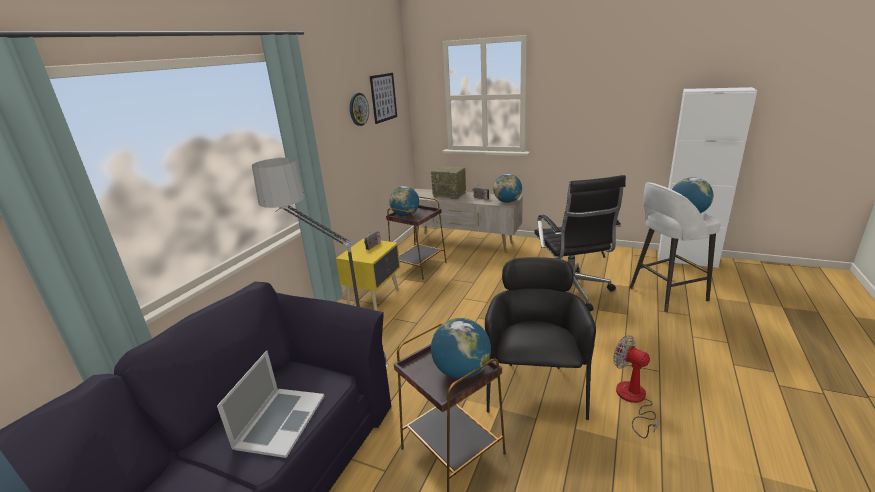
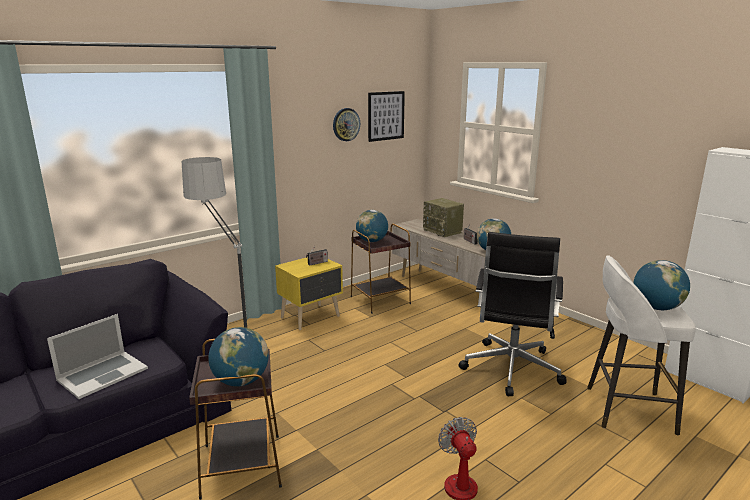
camera: 25 degrees right, 5 degrees down
black armchair [485,257,596,420] -> none

